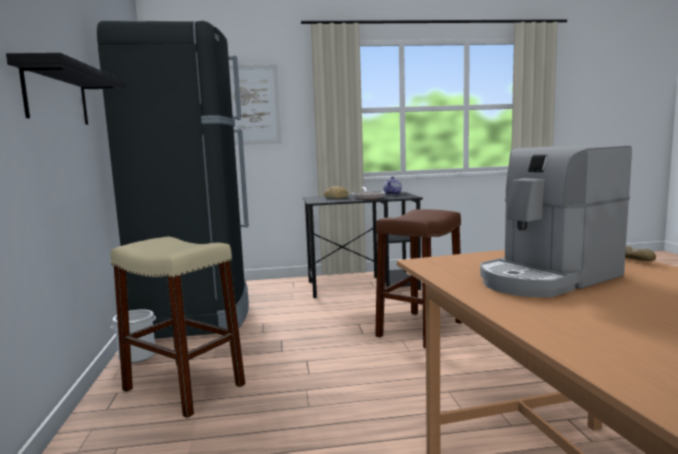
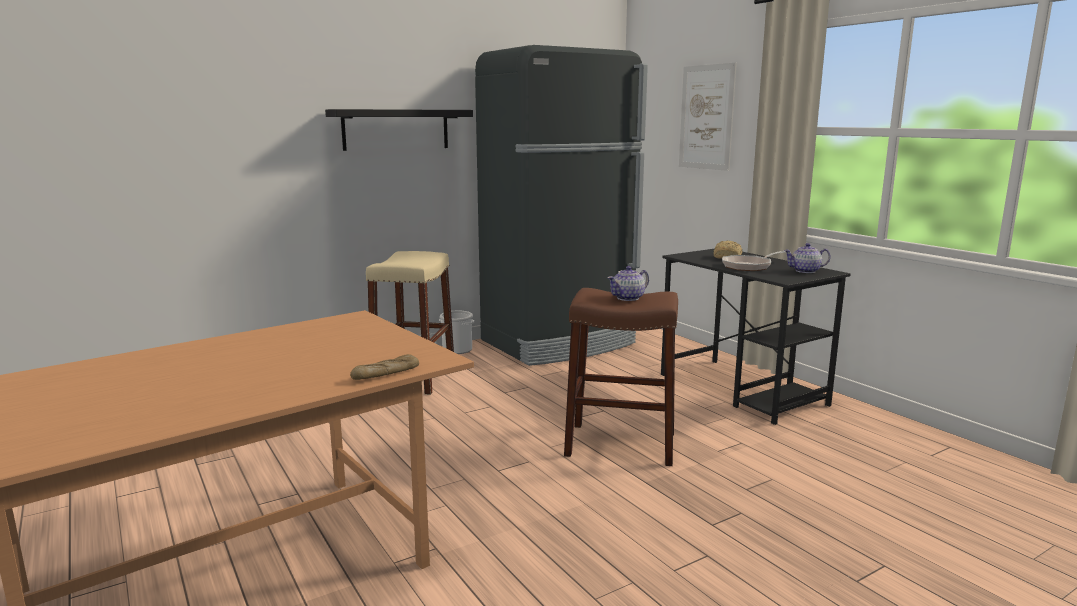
camera: 65 degrees right, 5 degrees up
coffee machine [480,145,632,297] -> none
none -> teapot [607,266,649,301]

